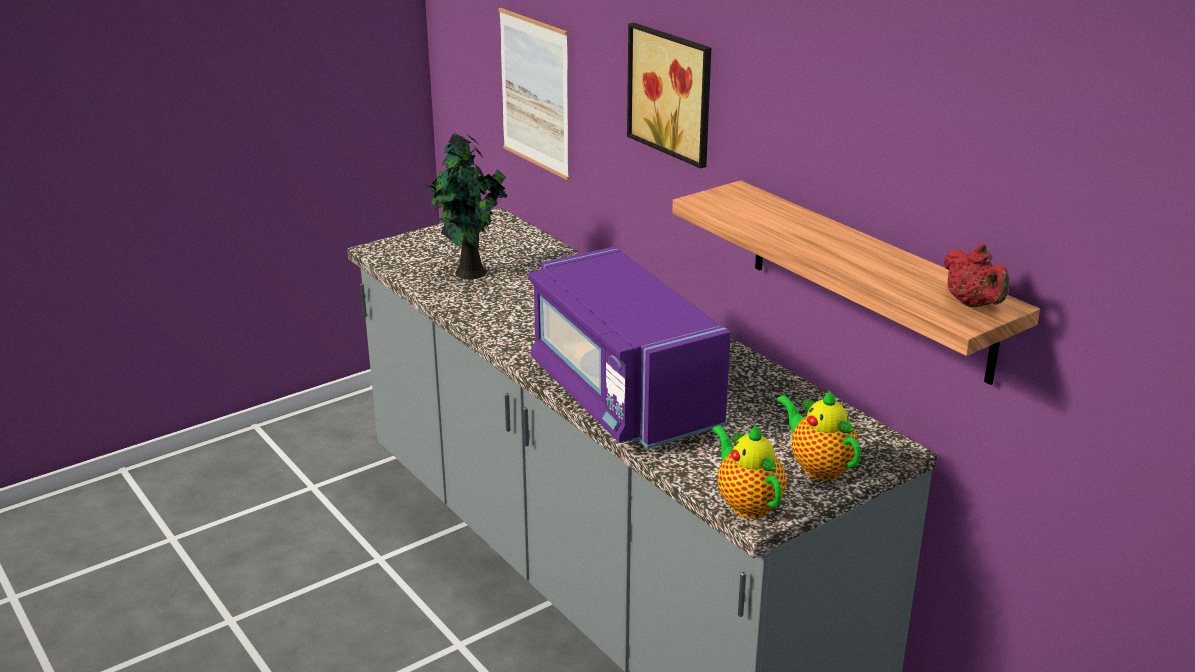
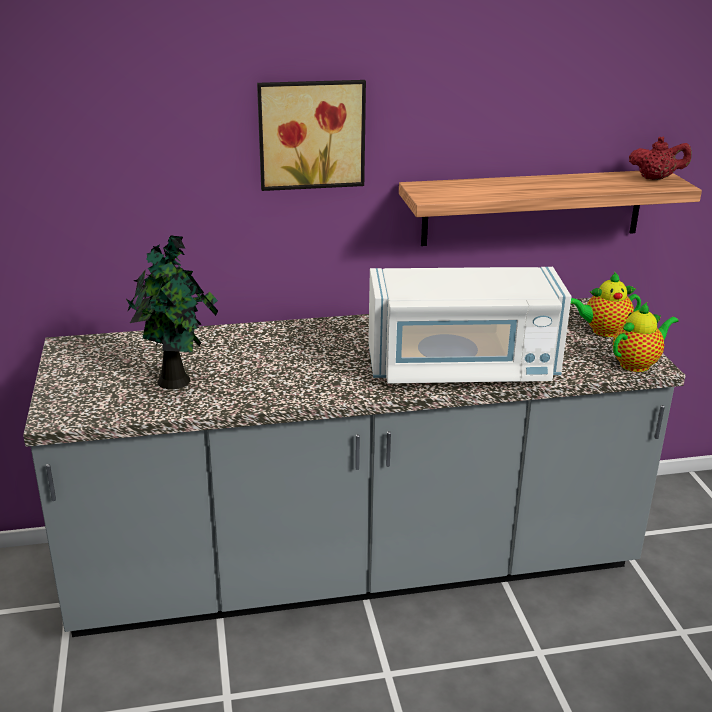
camera: 65 degrees left, 0 degrees up
picture [498,8,570,180] -> none
purple microwave [528,247,731,449] -> white microwave [368,267,572,383]
teapot [712,424,787,519] -> teapot turned 150 degrees clockwise [613,302,679,372]

